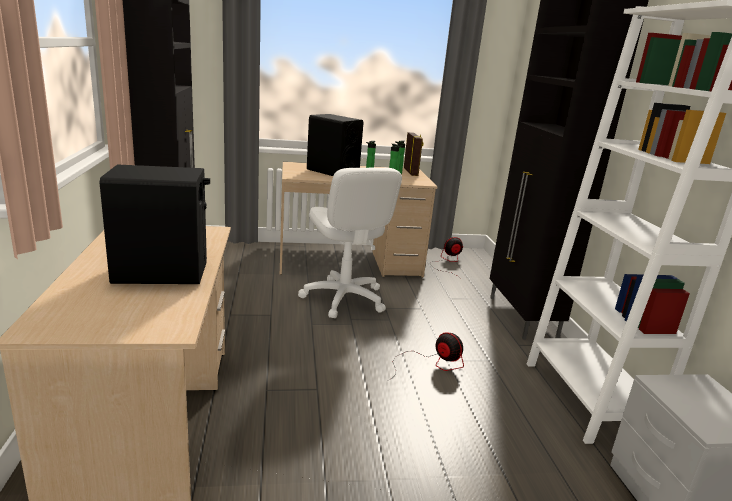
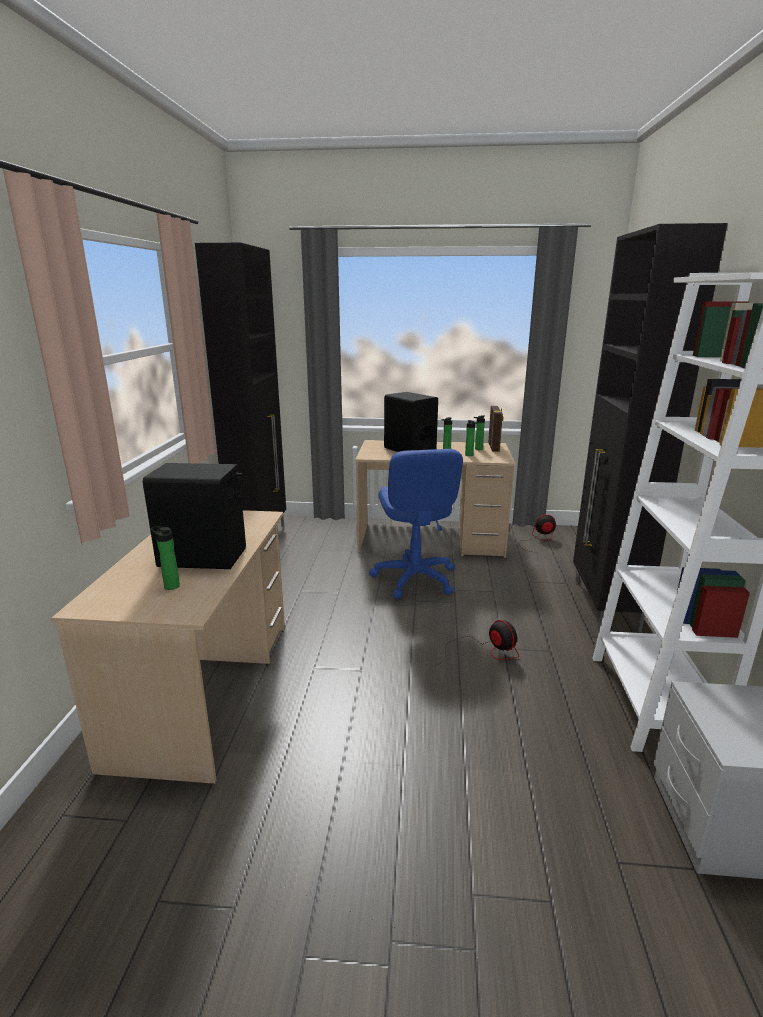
camera: 15 degrees right, 0 degrees up
white office chair [298,168,402,318] -> blue office chair [369,449,463,599]
none -> bottle [150,526,180,590]

